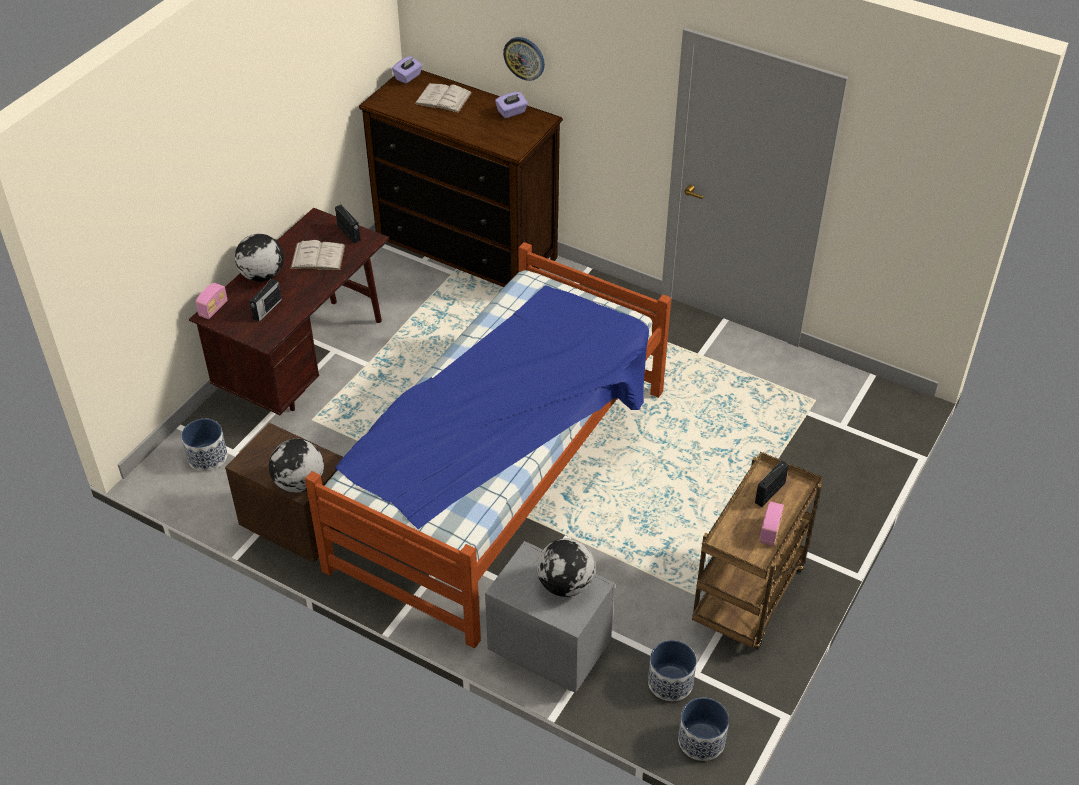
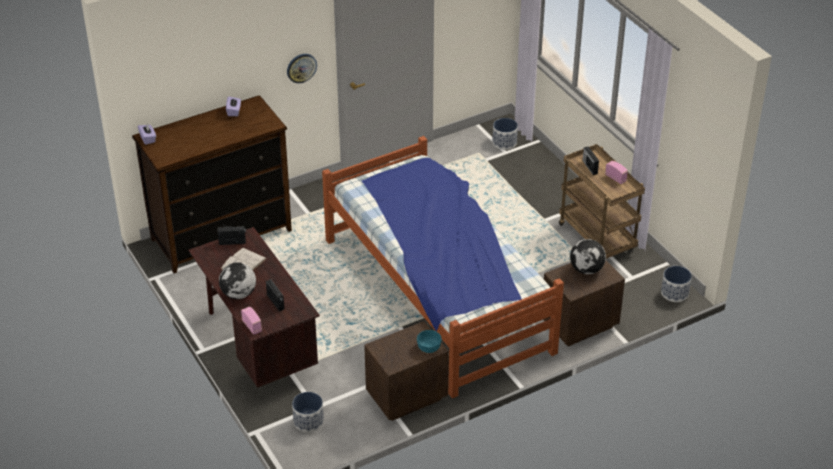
camera: 60 degrees left, 5 degrees down
globe [269,439,324,493] -> turquoise bowl [417,330,442,353]
white book [415,83,472,113] -> none
grey nightstand [485,541,615,693] -> brown nightstand [543,261,625,346]
wall clock [503,37,545,81] -> wall clock moved to [287,54,317,83]
planter [648,640,696,701] -> planter moved to [492,118,518,150]

